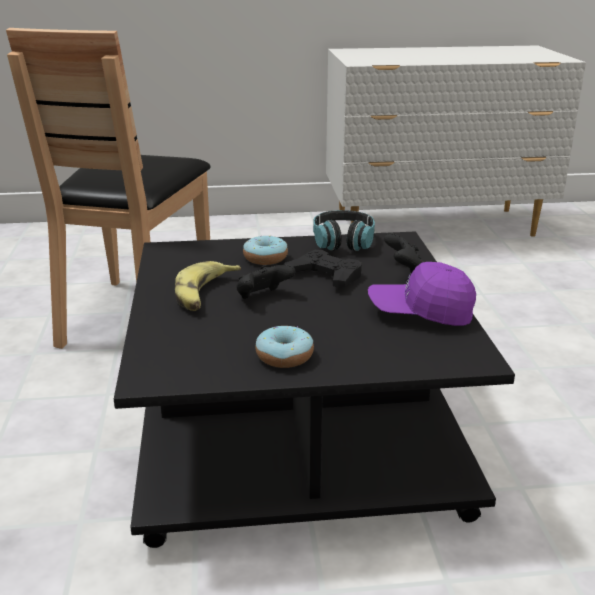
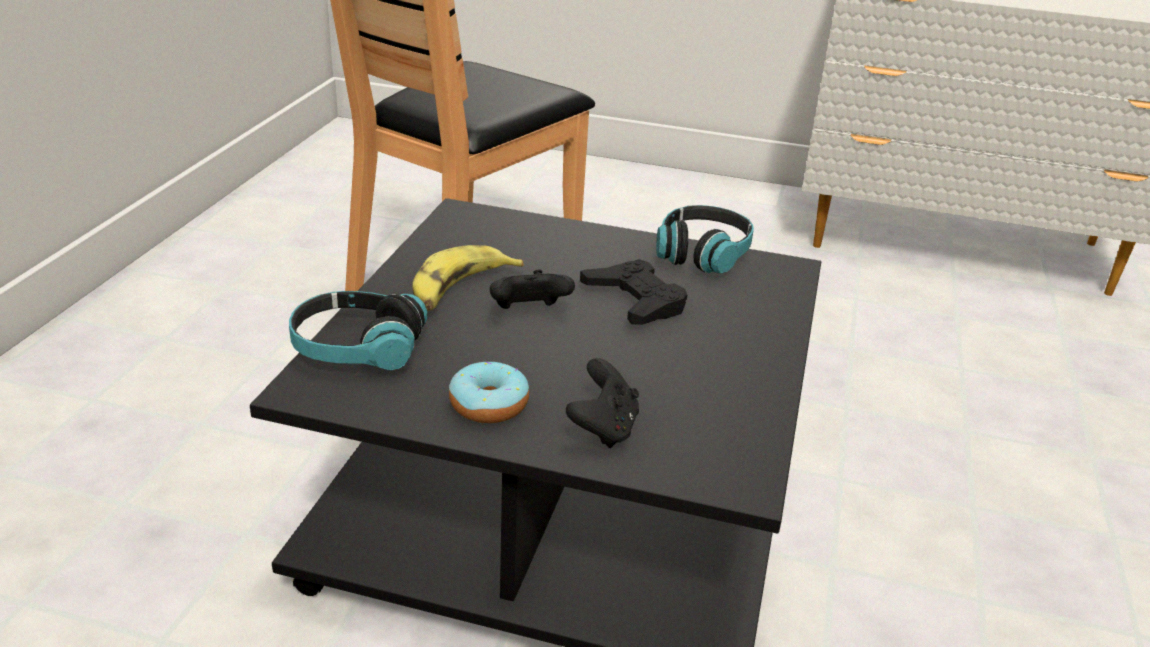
camera: 20 degrees right, 5 degrees up
donut [243,236,288,265] -> none
purple cap [368,262,476,326] -> none
black game controller [384,233,423,273] -> black game controller moved to [566,358,639,448]
none -> headphones [289,291,428,370]

